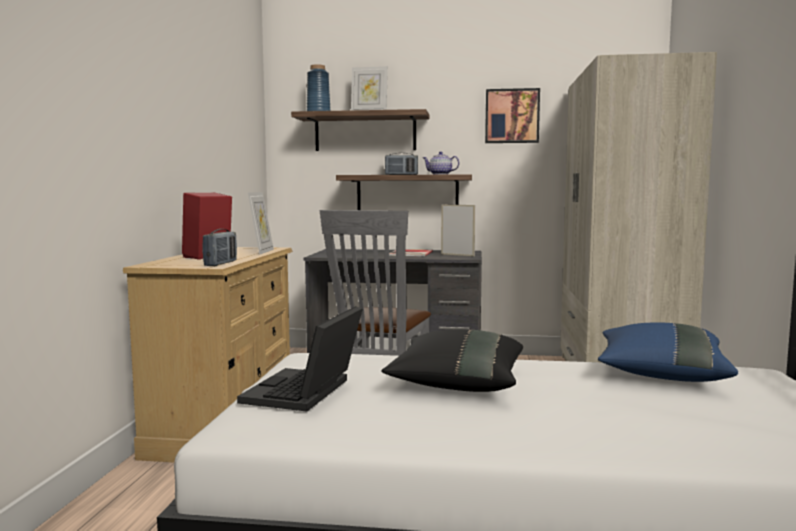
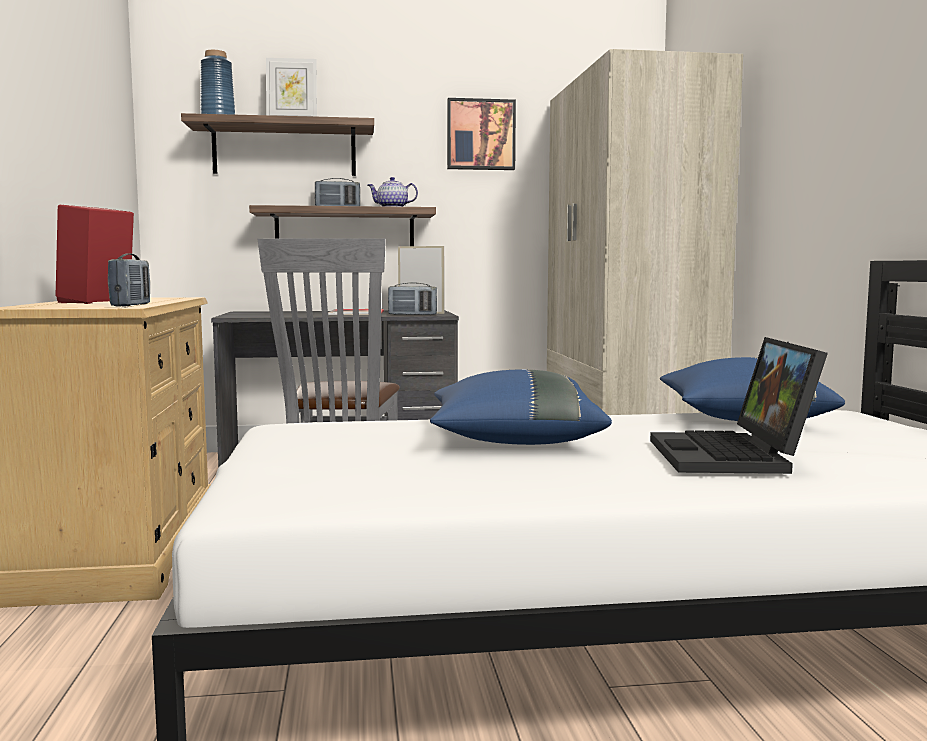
camera: 15 degrees left, 0 degrees up
laptop [237,306,362,412] -> laptop moved to [650,337,828,474]
picture frame [248,192,274,255] -> none
black pillow [381,329,523,392] -> blue pillow [430,369,612,445]
none -> radio [388,283,437,315]

